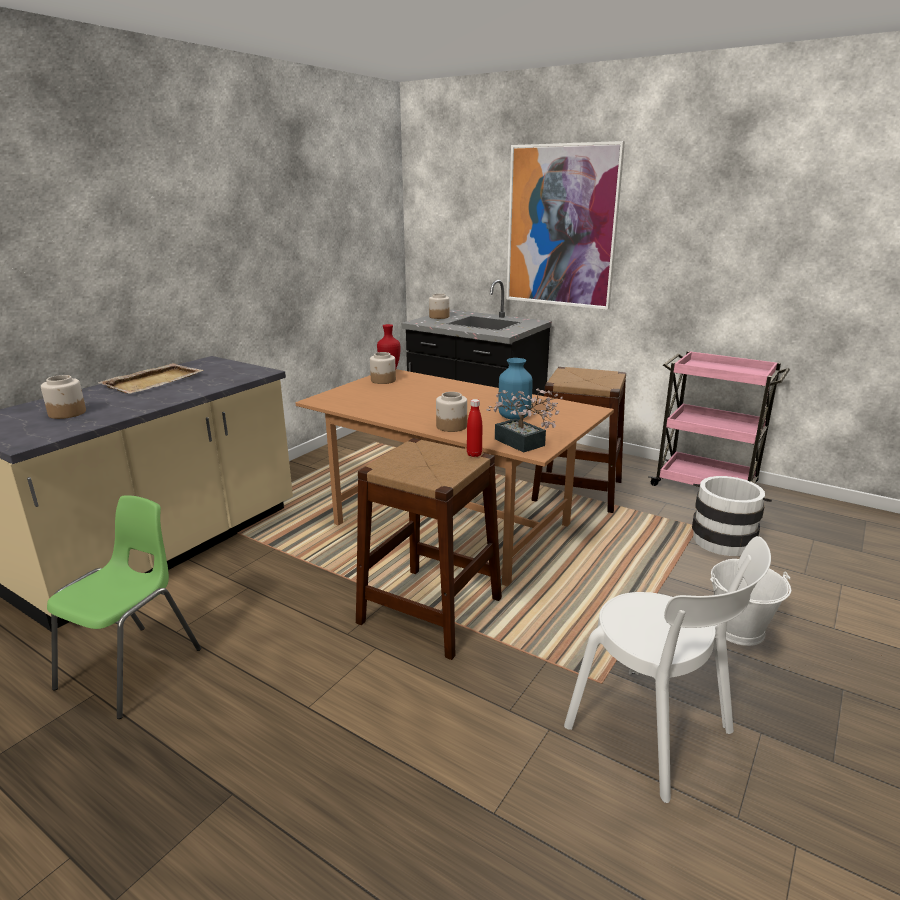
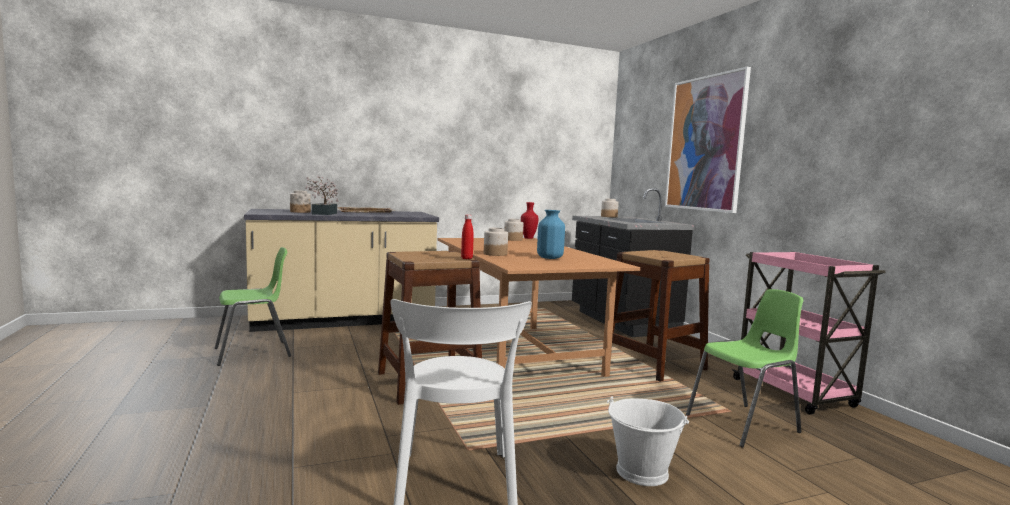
camera: 35 degrees right, 15 degrees down
potted plant [486,388,563,453] -> potted plant moved to [305,176,339,215]
white bucket [692,476,772,556] -> green chair [686,289,803,448]

